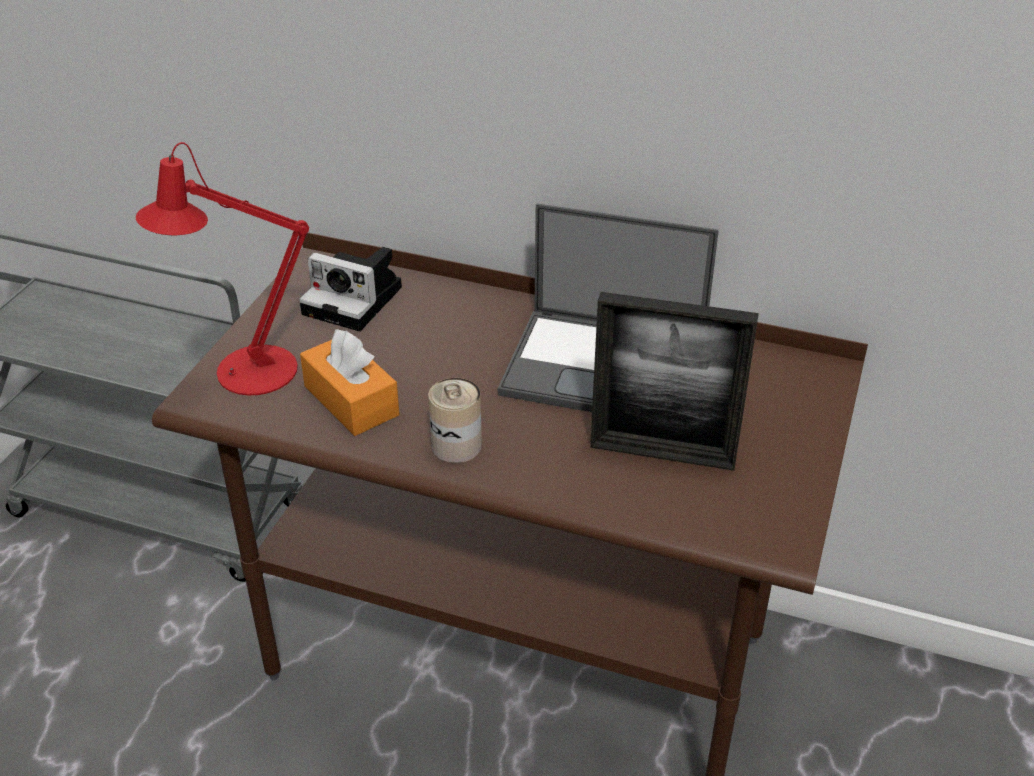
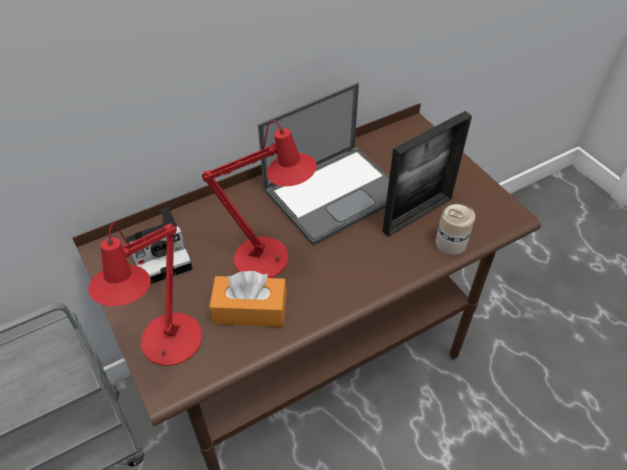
camera: 50 degrees left, 10 degrees up
can [428,378,482,463] -> can moved to [435,203,475,255]
none -> red table lamp [202,120,317,278]

